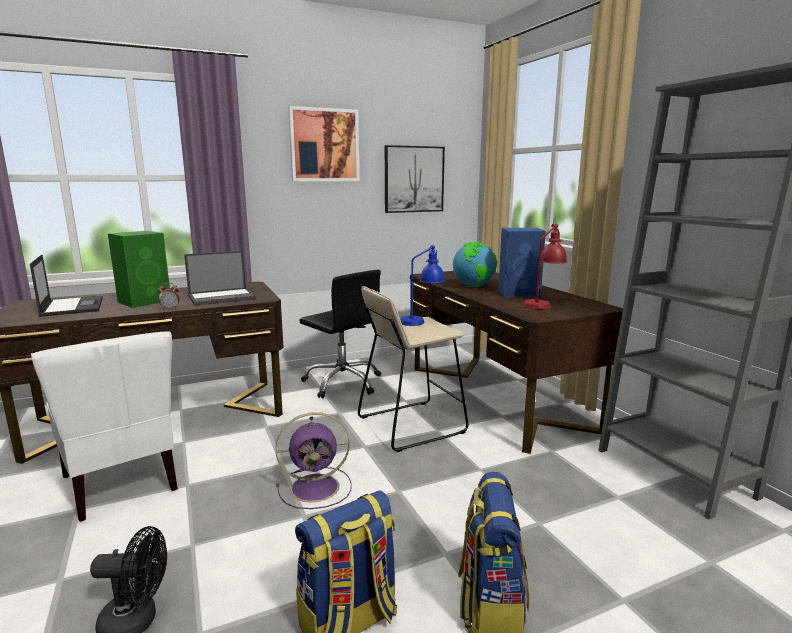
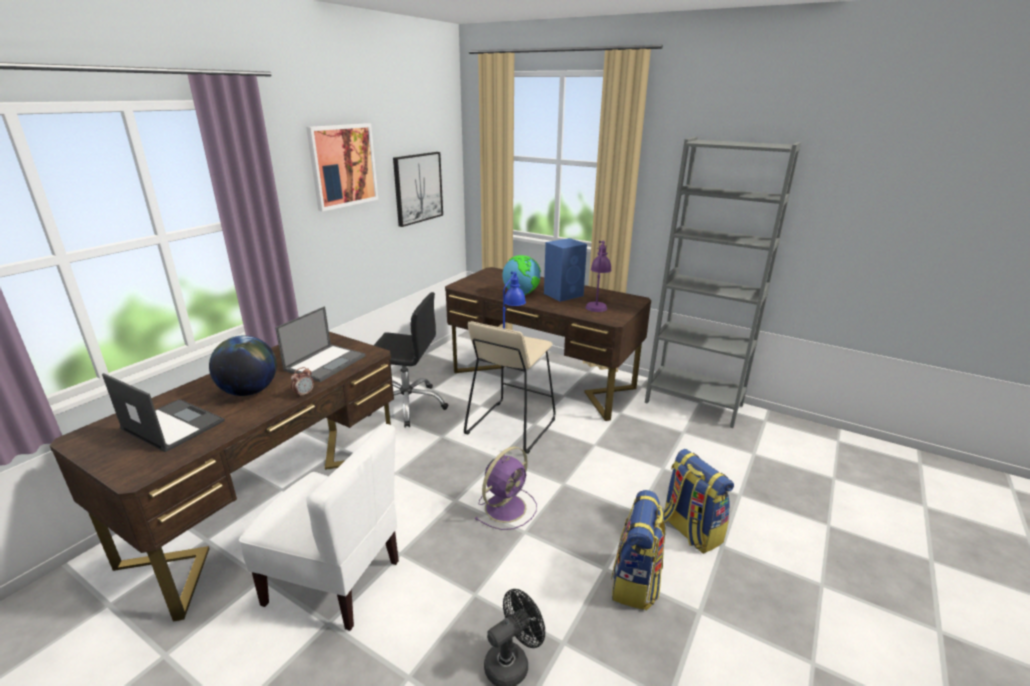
camera: 35 degrees left, 10 degrees up
green speaker [108,231,170,308] -> globe [209,336,277,396]
red table lamp [523,224,567,309] -> purple table lamp [586,240,612,312]

